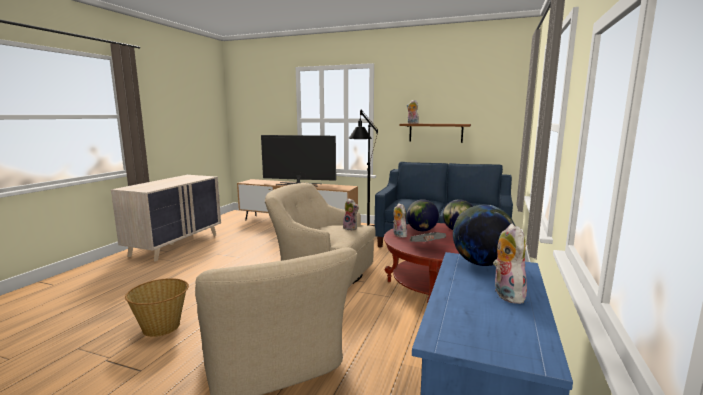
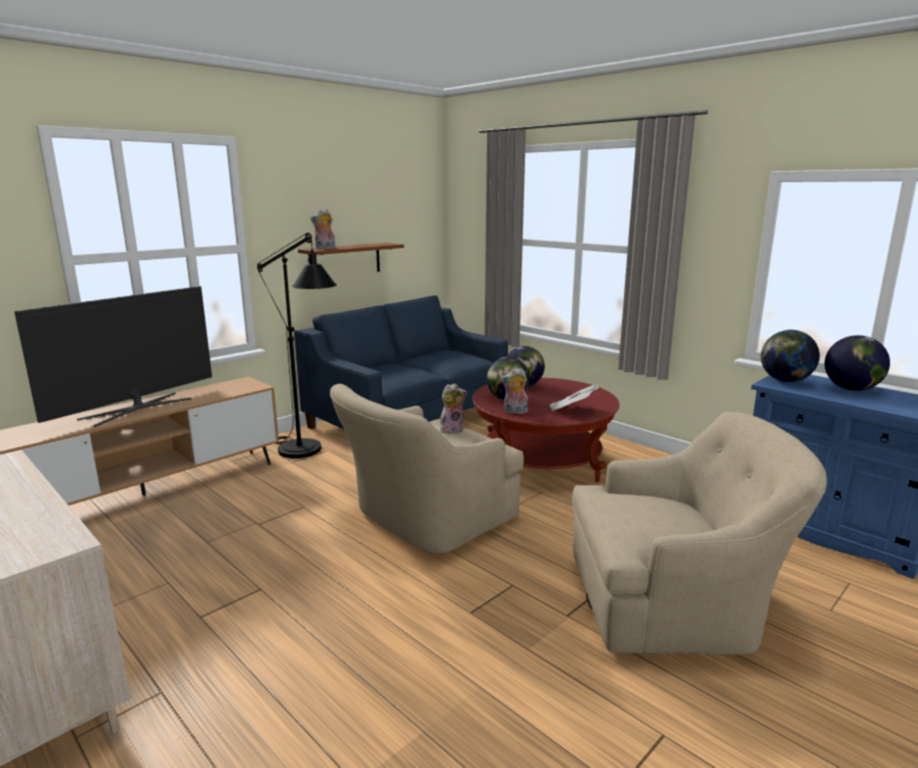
camera: 65 degrees left, 5 degrees up
basket [125,278,189,337] -> none
plush toy [493,224,527,304] -> globe [825,335,890,391]

